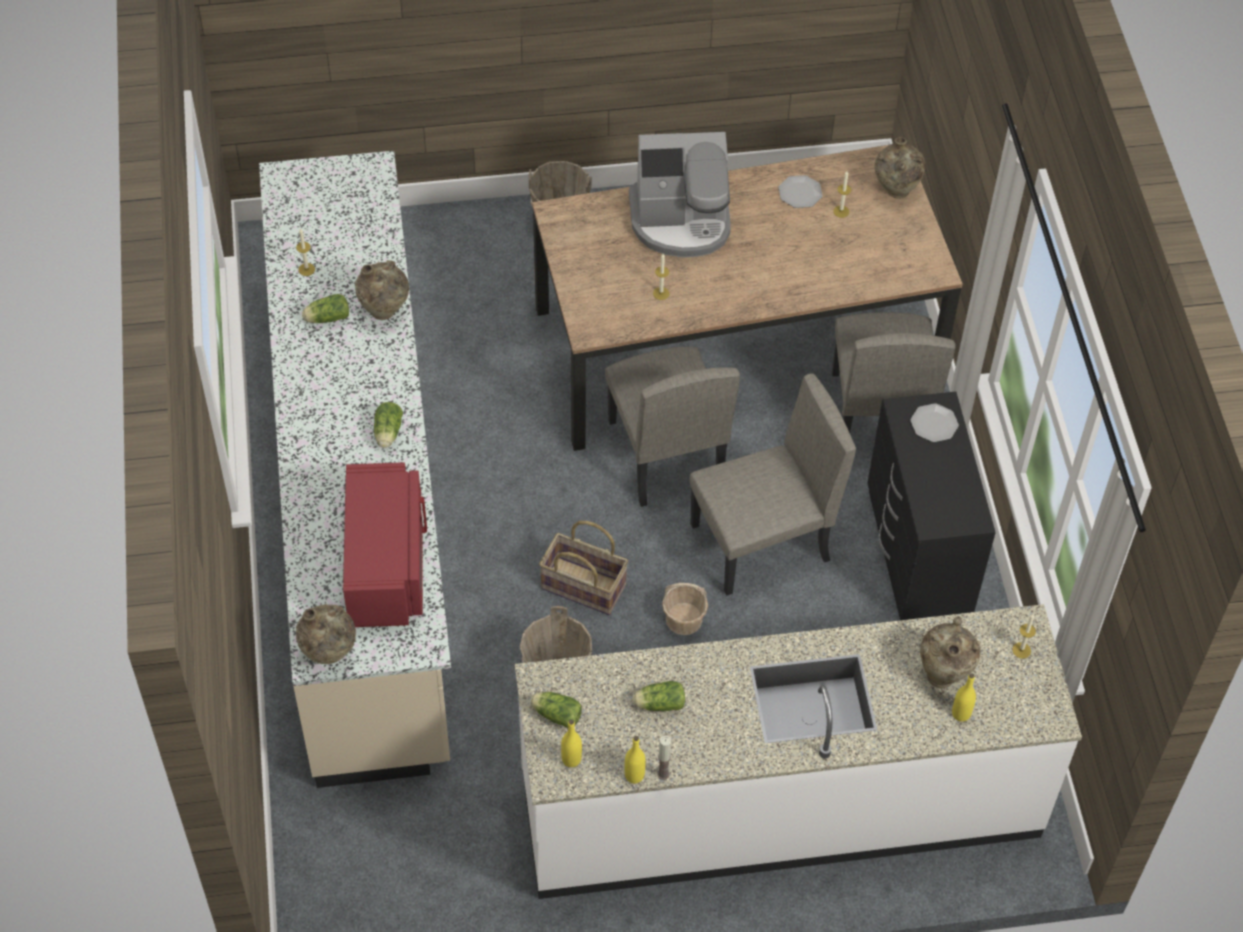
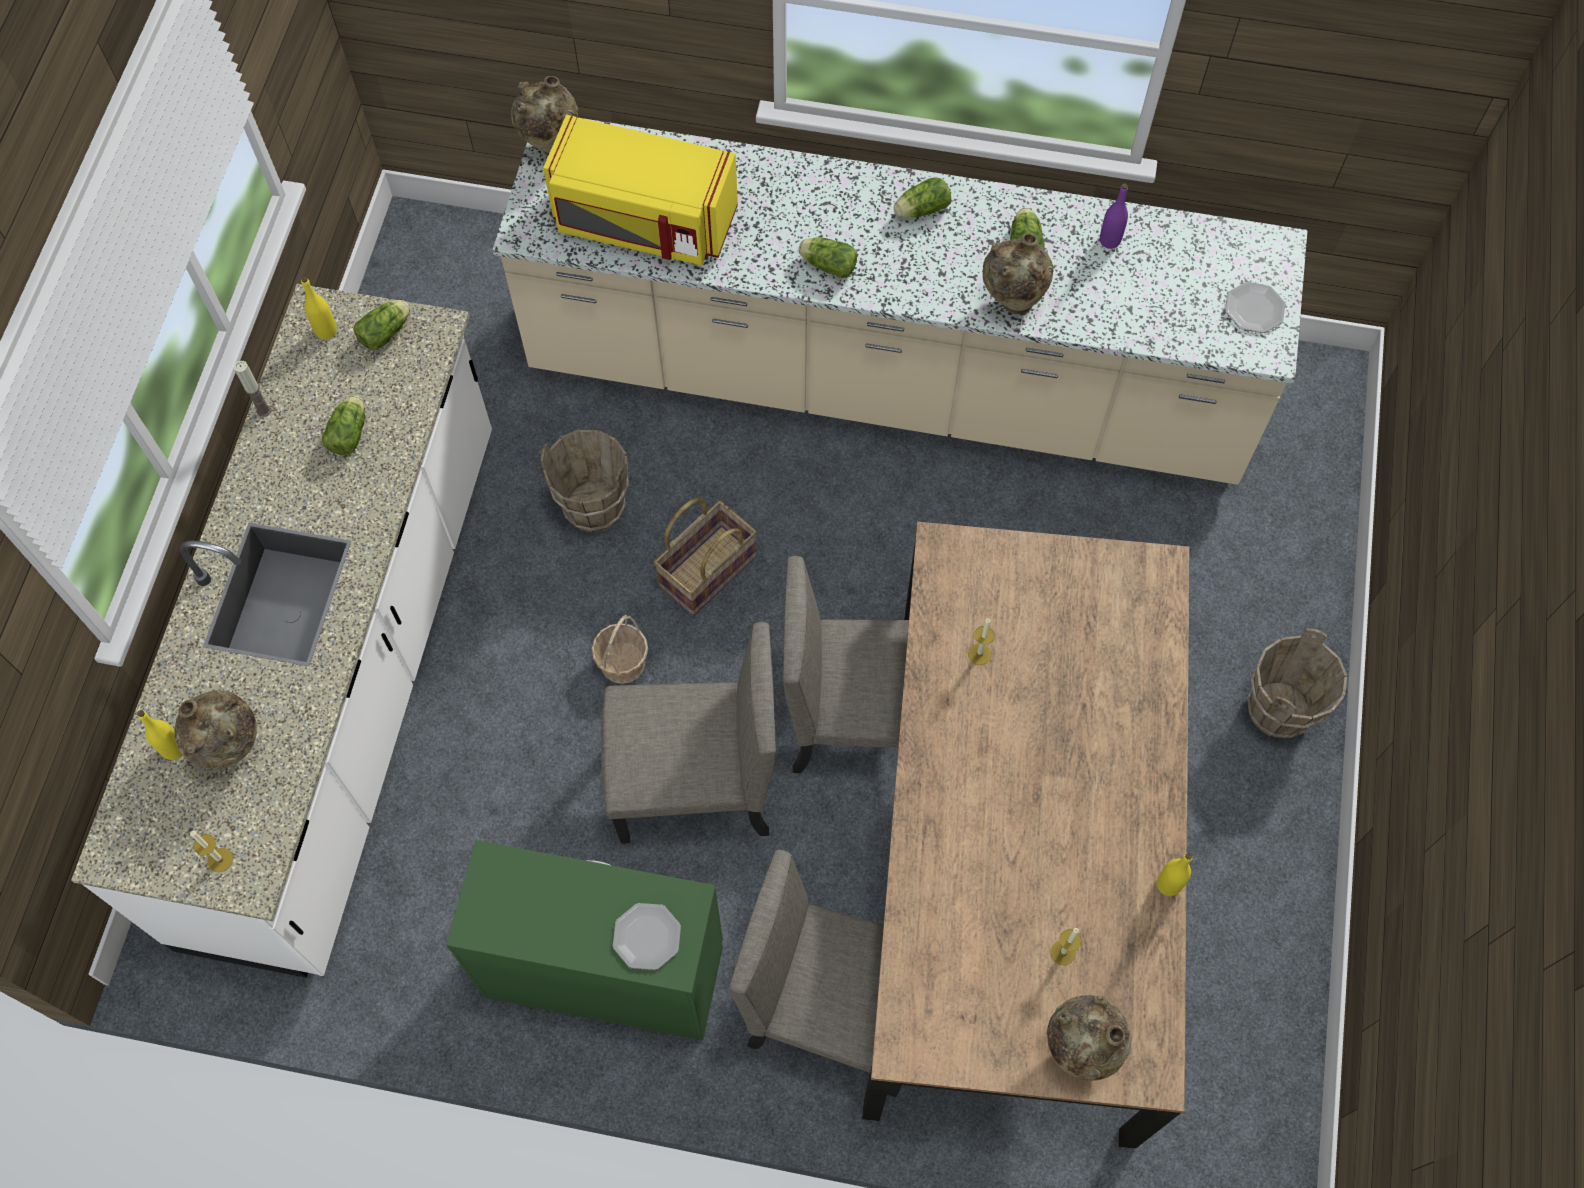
camera: 110 degrees right, 10 degrees up
candle [296,228,315,276] -> purple bottle [1100,183,1128,249]
red microwave [343,462,427,627] -> yellow microwave [543,115,738,265]
yellow bottle [625,736,646,783] -> yellow bottle moved to [1157,853,1193,896]
coffee machine [629,132,731,258] -> none
beige chair [689,374,856,595] -> beige chair turned 90 degrees counterclockwise [601,622,776,844]
plate [778,175,823,208] -> plate moved to [1225,282,1285,333]
black dresser [867,392,996,620] -> green dresser [446,840,723,1041]
none -> lettuce [894,177,951,218]

